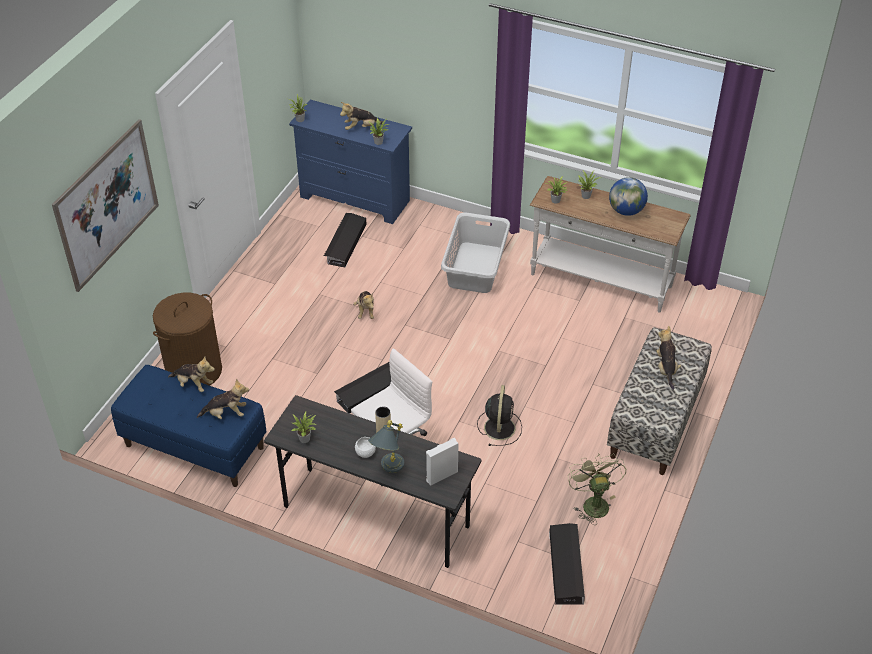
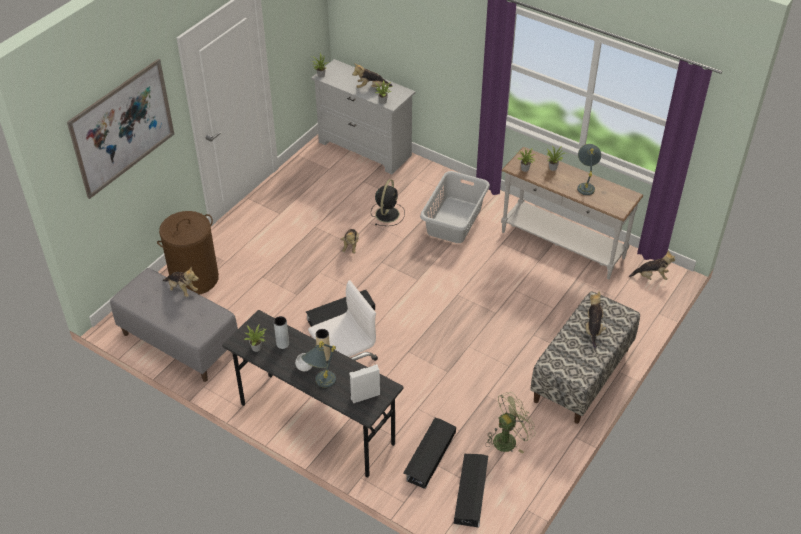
camera: 10 degrees right, 0 degrees up
blue bench [111,365,267,487] -> grey bench [110,268,238,382]
plush toy [197,379,249,419] -> plush toy moved to [629,250,675,280]
blue dresser [289,100,412,224] -> white dresser [311,59,416,174]
black storage box [324,213,366,267] -> black storage box moved to [403,418,456,489]
black fan [477,385,522,446] -> black fan moved to [371,179,405,226]
green fan [568,453,626,525] -> green fan turned 60 degrees clockwise [486,392,536,454]
globe [609,177,648,216] -> grey table lamp [577,144,601,195]
none -> grey vase [274,316,289,349]

